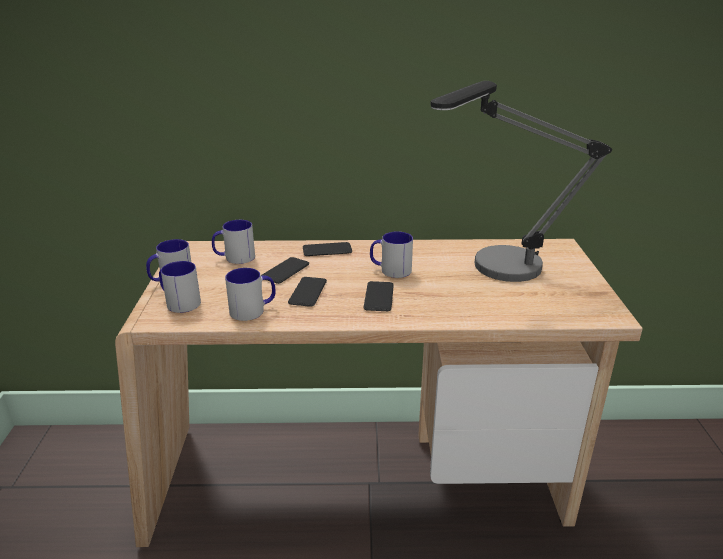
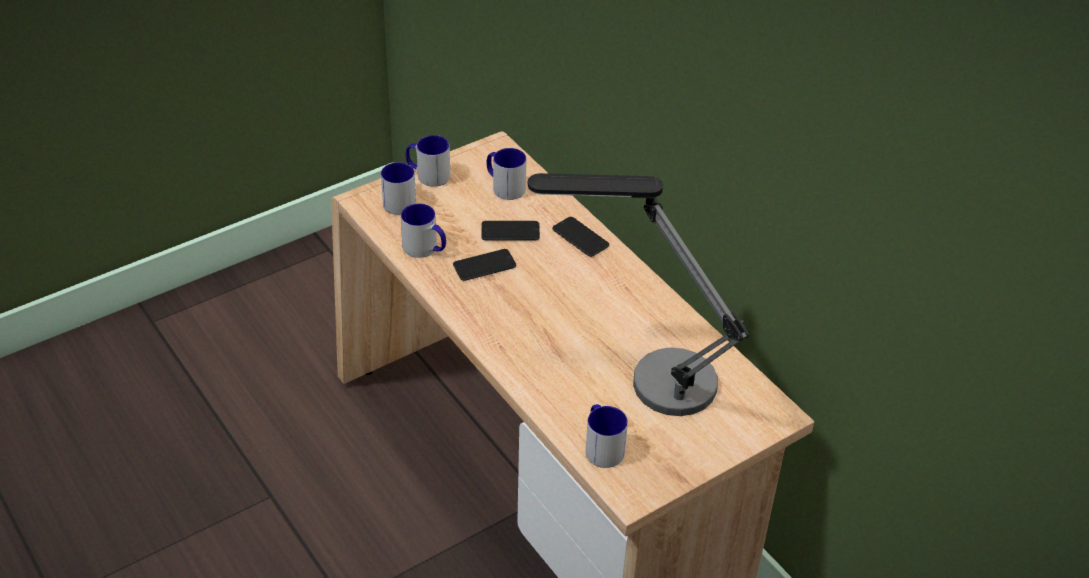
camera: 55 degrees right, 15 degrees up
phone [364,281,394,311] -> none
mug [370,231,413,278] -> mug moved to [586,404,628,468]

